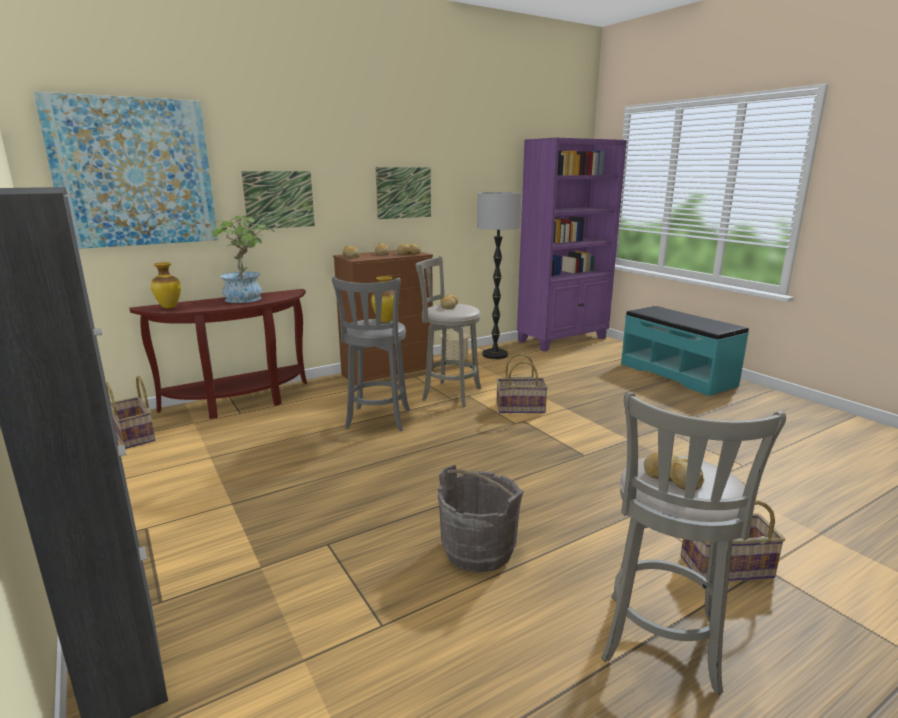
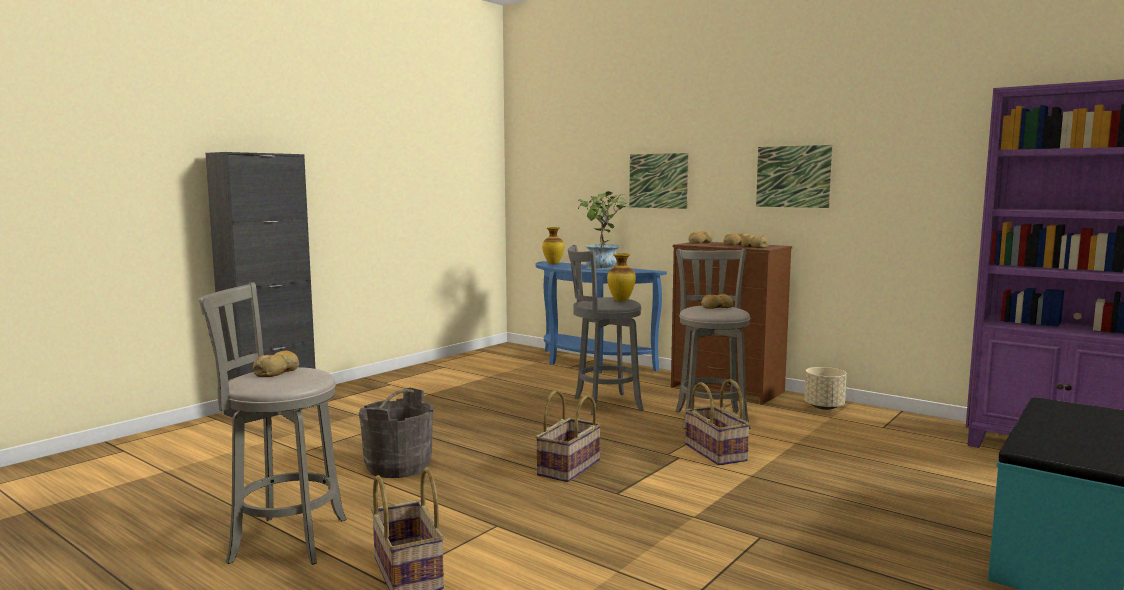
camera: 70 degrees right, 10 degrees down
picture [33,92,218,249] -> none
basket [106,376,155,449] -> basket moved to [535,390,601,482]
brown console table [129,289,307,419] -> blue console table [536,261,667,373]
floor lamp [477,192,522,359] -> none

